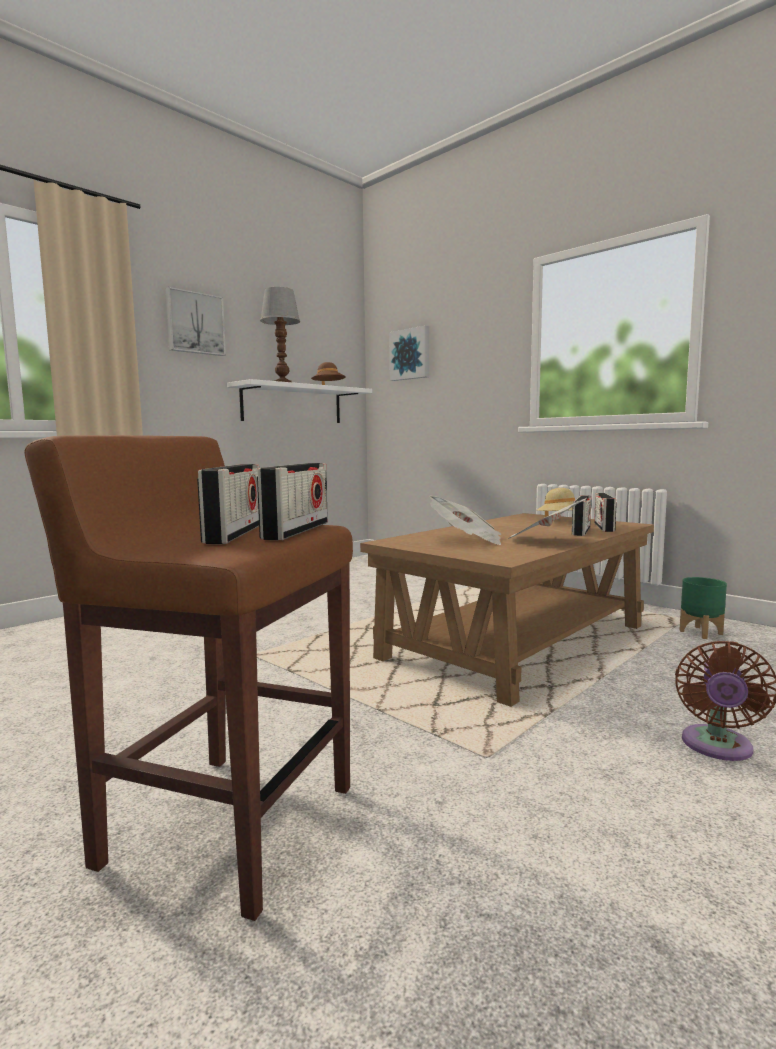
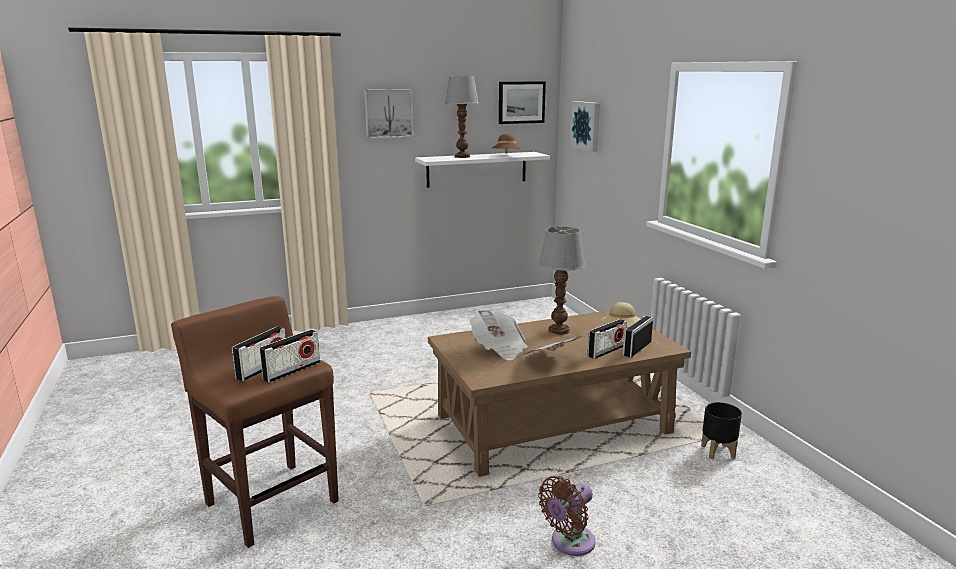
camera: 25 degrees right, 10 degrees up
green planter [679,577,727,639] -> black planter [701,402,742,459]
none -> picture [499,81,546,124]
none -> table lamp [539,226,585,335]

